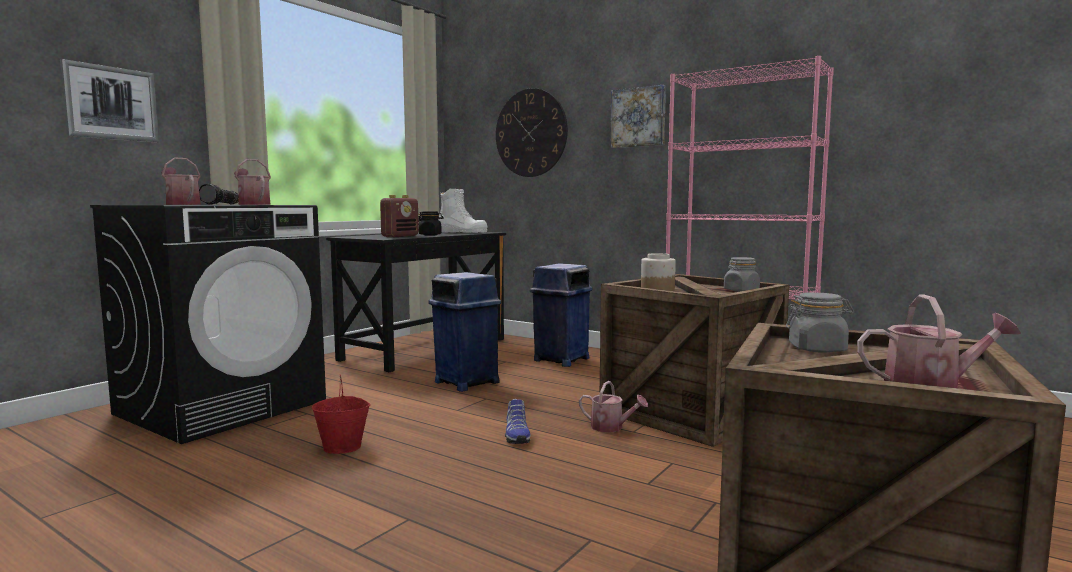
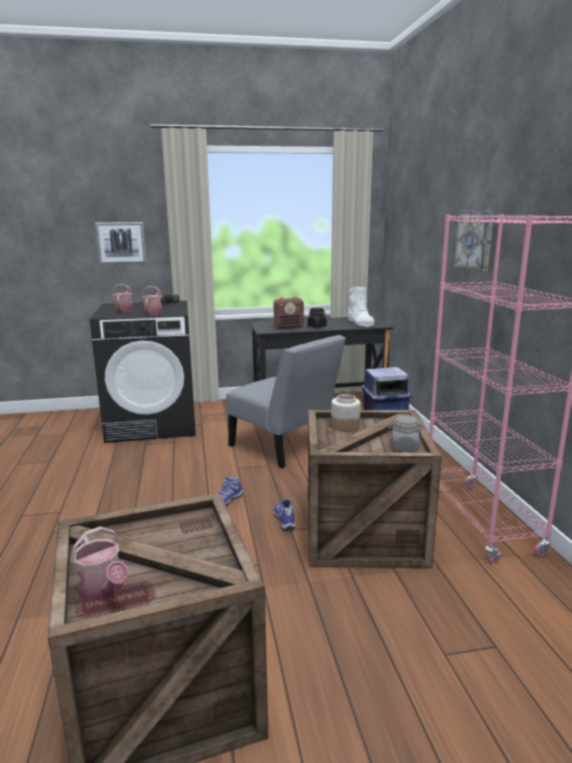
camera: 45 degrees right, 10 degrees up
red bucket [312,375,370,454] -> none
blue trash can [428,272,501,392] -> grey chair [226,335,346,468]
wall clock [496,88,568,177] -> none
watering can [579,381,648,433] -> shoe [274,499,295,531]
grey jar [786,292,854,353] -> none

